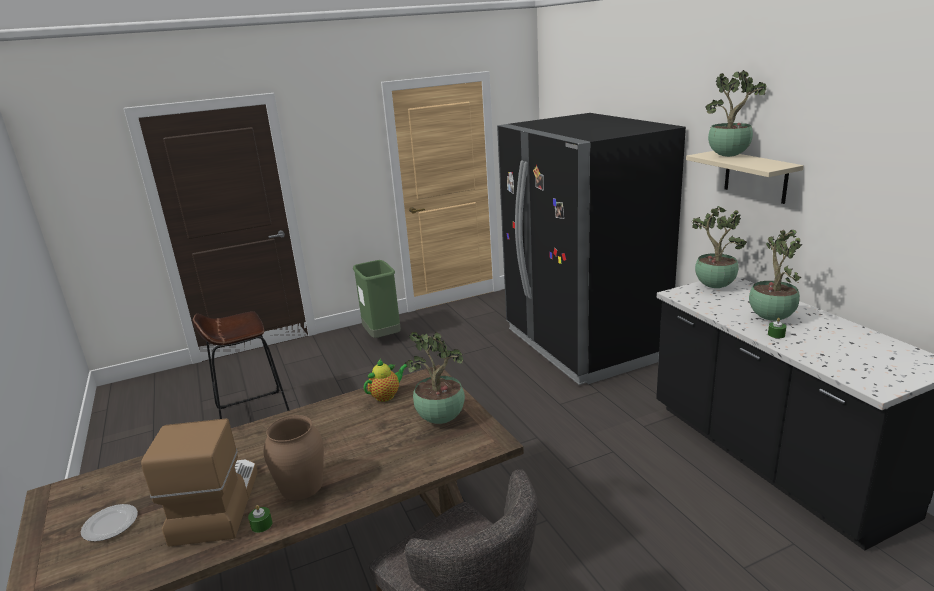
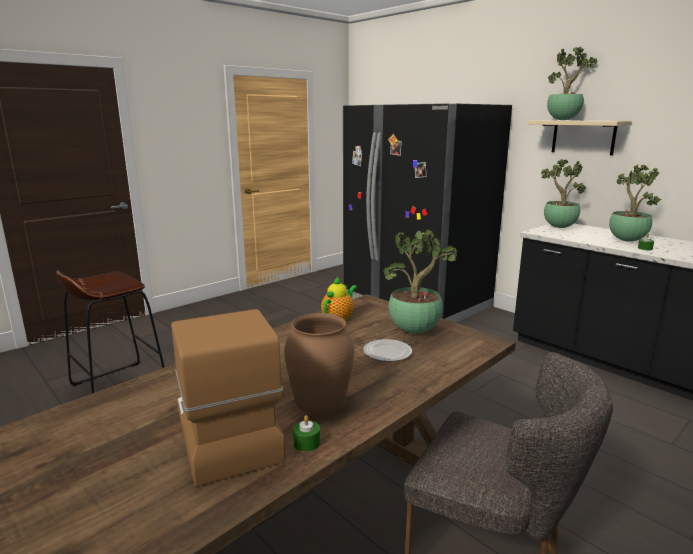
camera: 20 degrees left, 5 degrees down
plate [81,504,138,541] -> plate moved to [363,339,412,362]
green trash can [353,260,401,338] -> none

